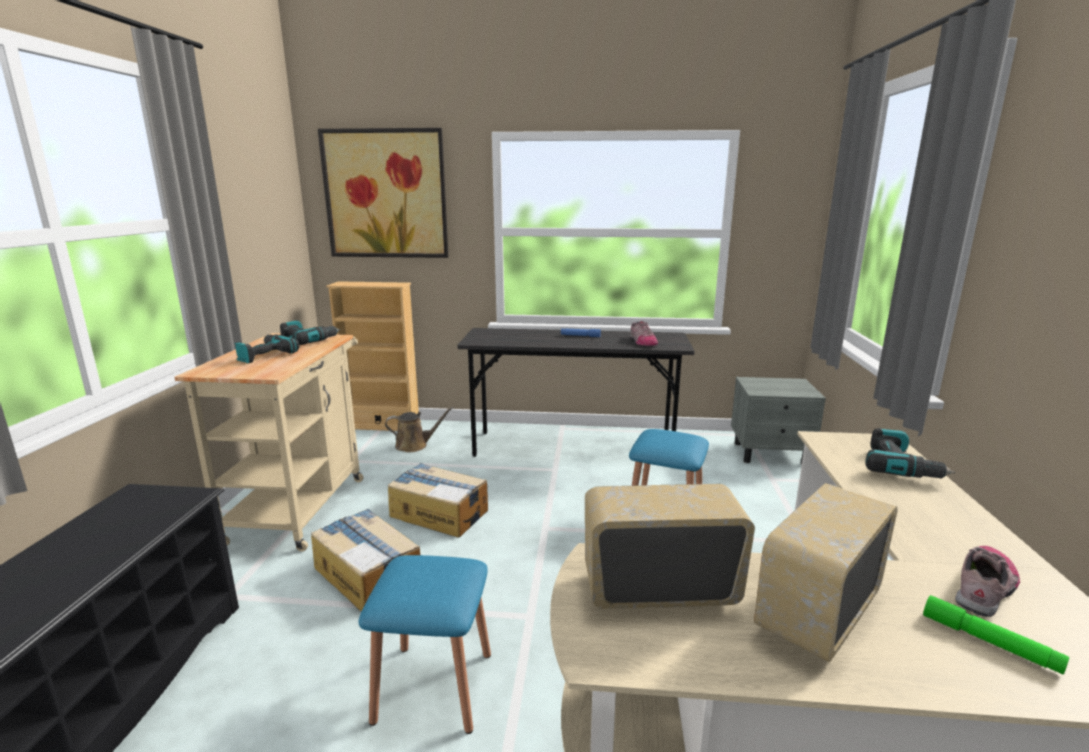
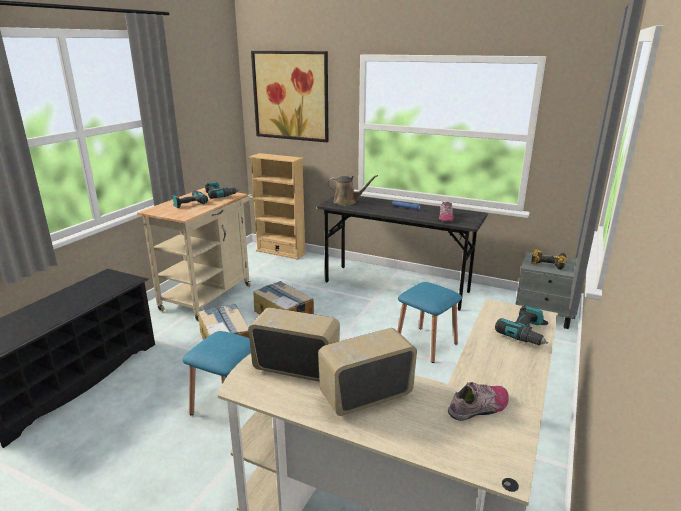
camera: 20 degrees right, 5 degrees up
brown watering can [385,407,454,452] -> brown watering can moved to [327,175,378,206]
green flashlight [923,595,1069,675] -> none
none -> power drill [531,249,567,270]

